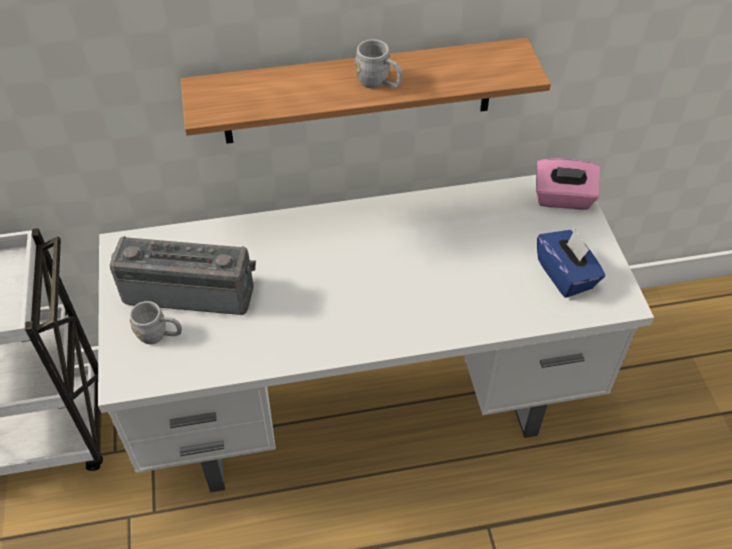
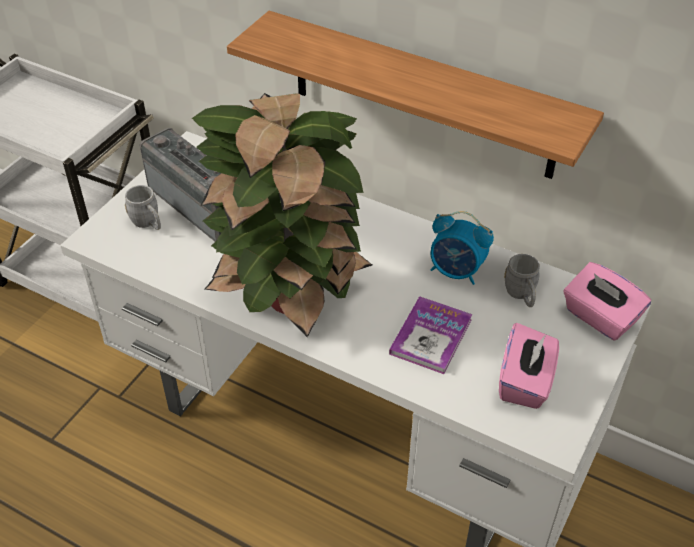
camera: 40 degrees right, 5 degrees down
grey mug [355,39,402,89] -> grey mug moved to [504,254,540,307]
blue tissue box [537,229,605,298] -> pink tissue box [499,323,559,409]
none -> potted plant [192,93,372,337]
none -> book [389,296,472,374]
none -> alarm clock [431,211,494,285]

